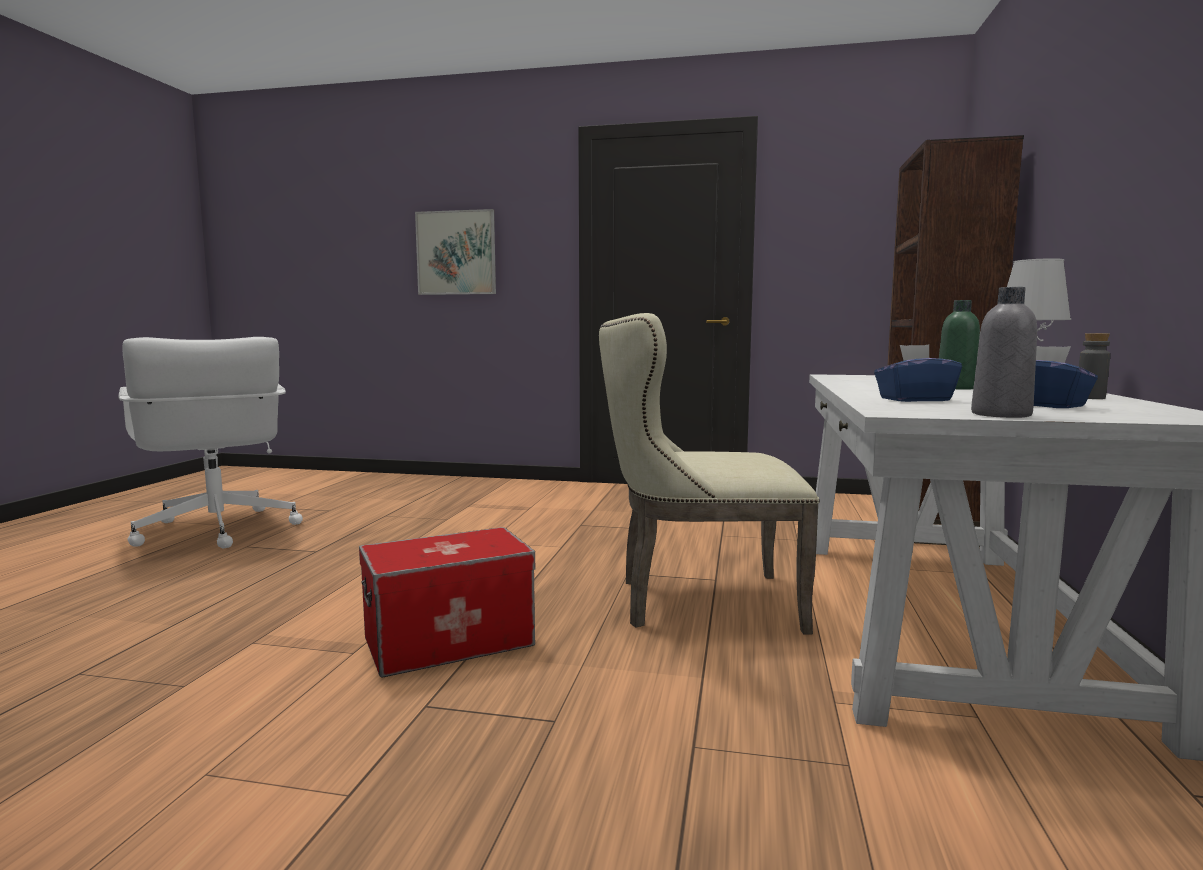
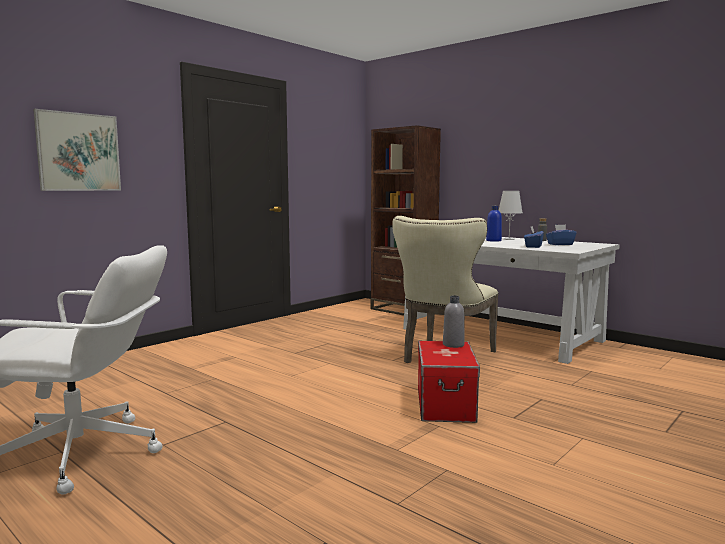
camera: 60 degrees left, 0 degrees up
green bottle [939,300,980,390] -> blue bottle [486,206,502,242]
grey bottle [971,287,1037,418] -> grey bottle moved to [443,296,464,348]

